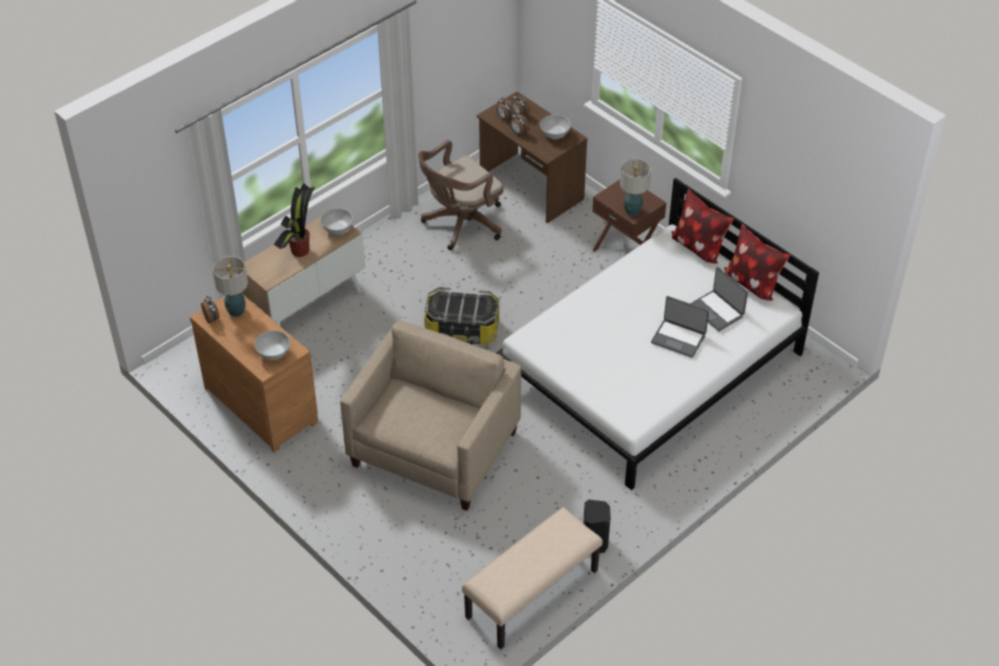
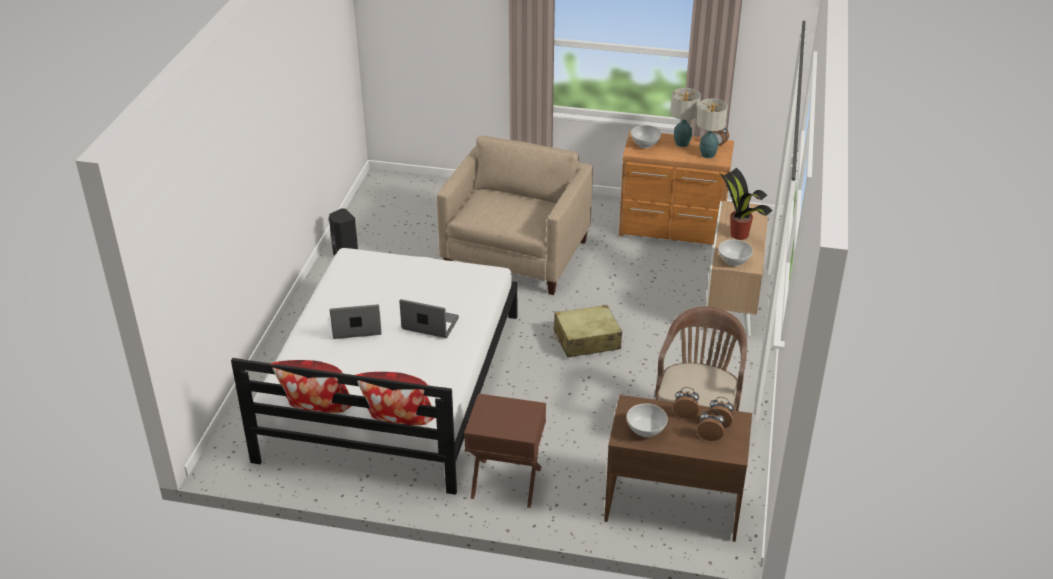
camera: 145 degrees right, 10 degrees down
beige armchair [340,321,521,511] -> beige armchair turned 150 degrees counterclockwise [437,136,593,295]
storage box [424,287,499,345] -> beige suitcase [554,305,622,358]
beige bench [462,507,603,649] -> none
table lamp [620,159,651,216] -> table lamp moved to [670,88,701,147]
laptop [690,267,748,331] -> laptop moved to [399,299,459,338]

